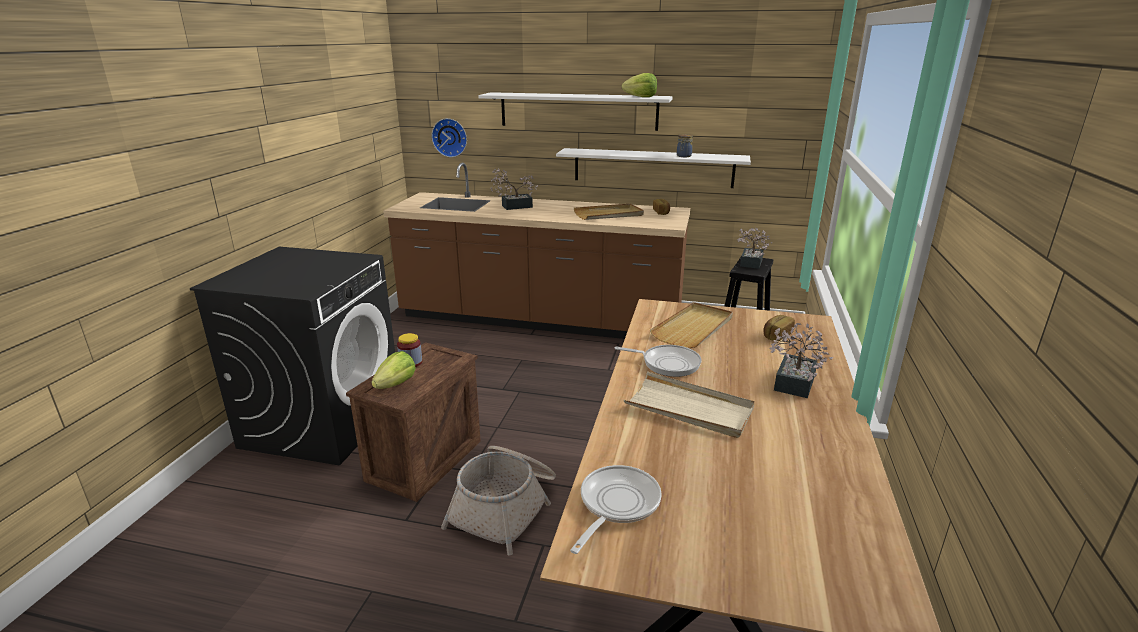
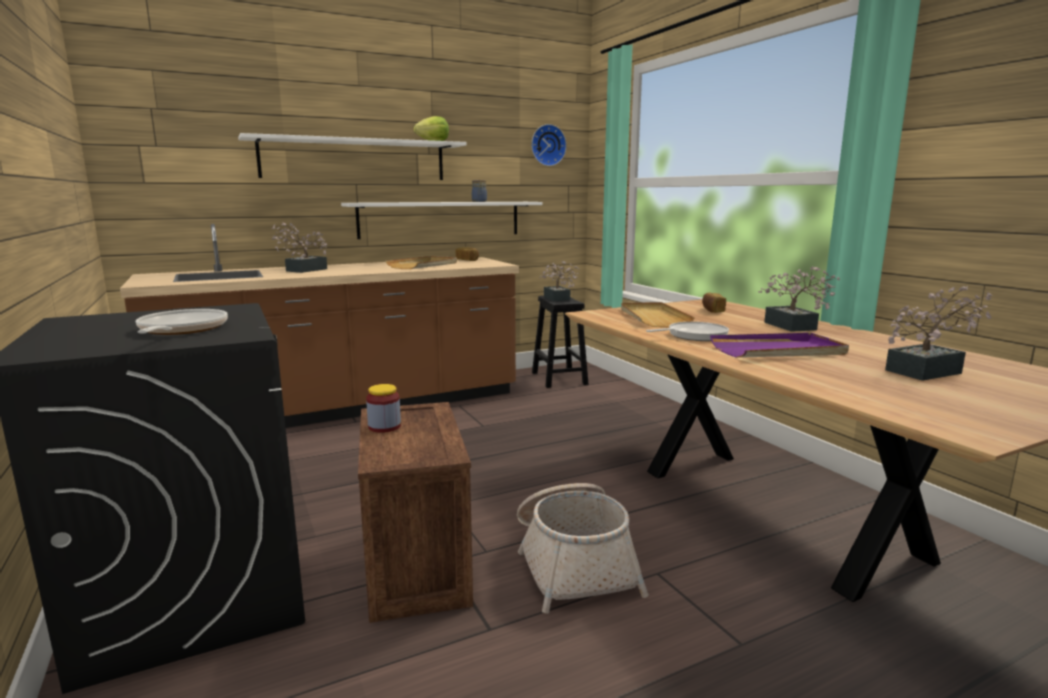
camera: 40 degrees left, 10 degrees down
lettuce [371,351,416,389] -> none
wall clock [431,118,467,157] -> wall clock moved to [531,124,567,166]
frying pan [570,465,662,554] -> frying pan moved to [136,309,228,335]
beige tray [624,371,755,438] -> purple tray [710,333,849,358]
none -> potted plant [885,286,992,381]

